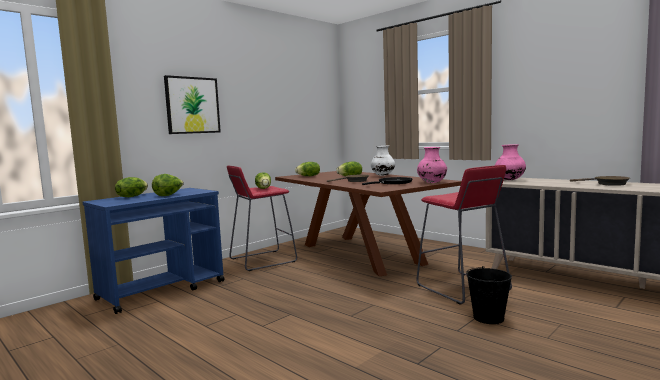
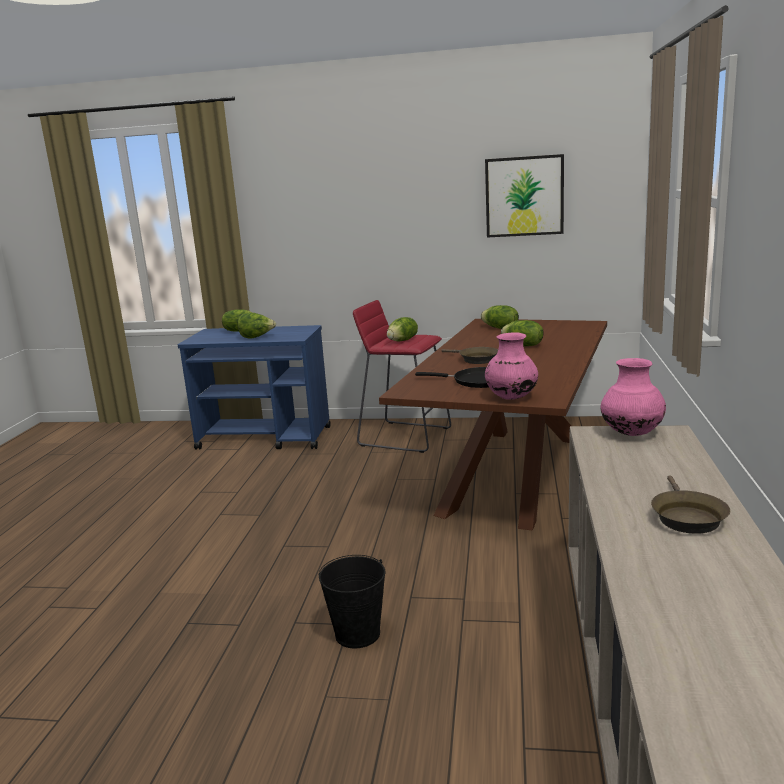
camera: 55 degrees right, 10 degrees up
picture [164,75,221,134] -> picture moved to [485,154,564,237]
white vase [371,145,395,176] -> none
red stool [416,165,512,305] -> none

